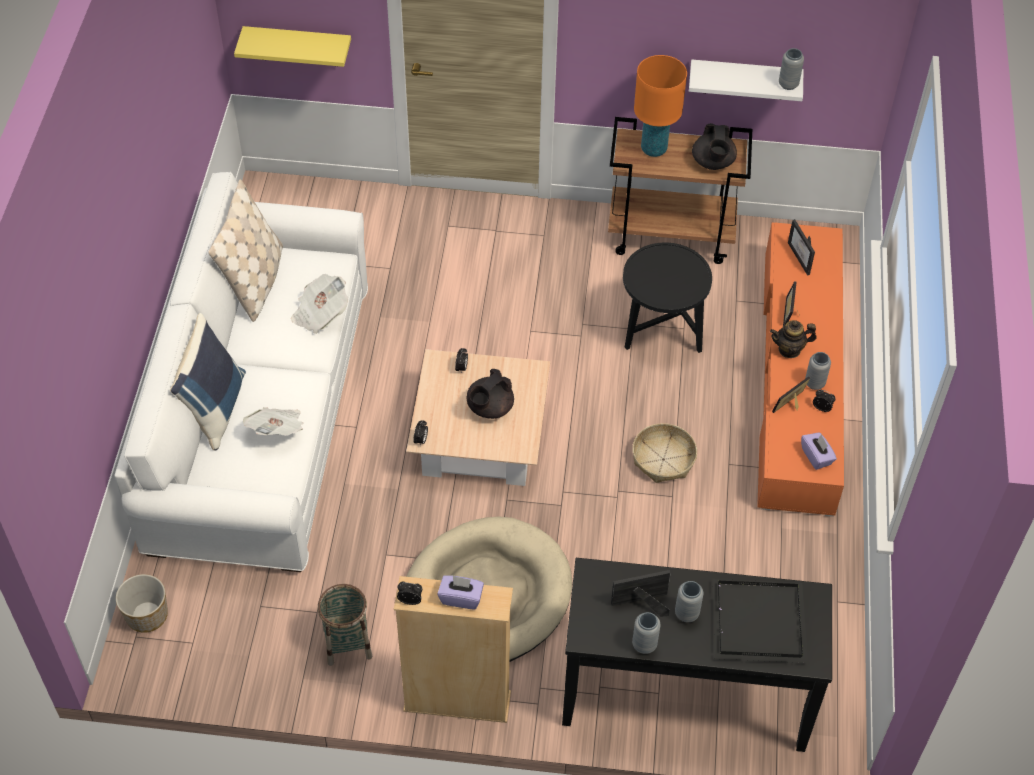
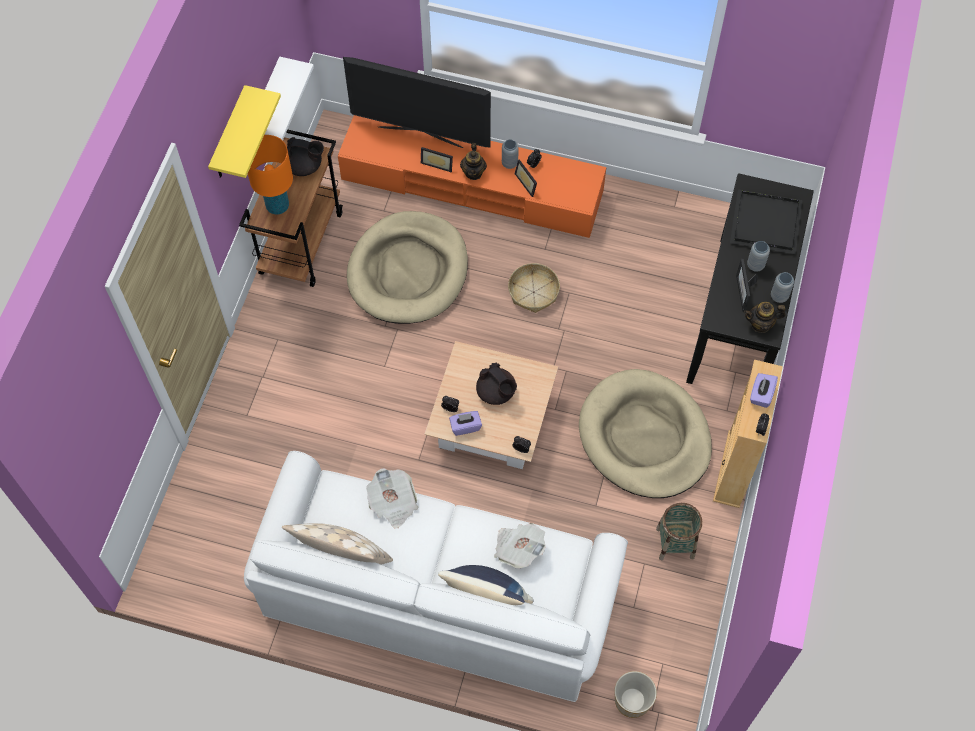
camera: 80 degrees left, 10 degrees up
yellow shelf [234,26,351,67] -> yellow shelf moved to [208,85,281,178]
black side table [623,242,712,353] -> beige dog bed [347,211,468,324]
grey vase [779,48,804,90] -> none
picture frame [788,219,815,276] -> none
purple tissue box [801,432,837,470] -> purple tissue box moved to [449,411,482,436]
none -> television [343,57,491,148]
none -> teapot [744,302,785,333]

